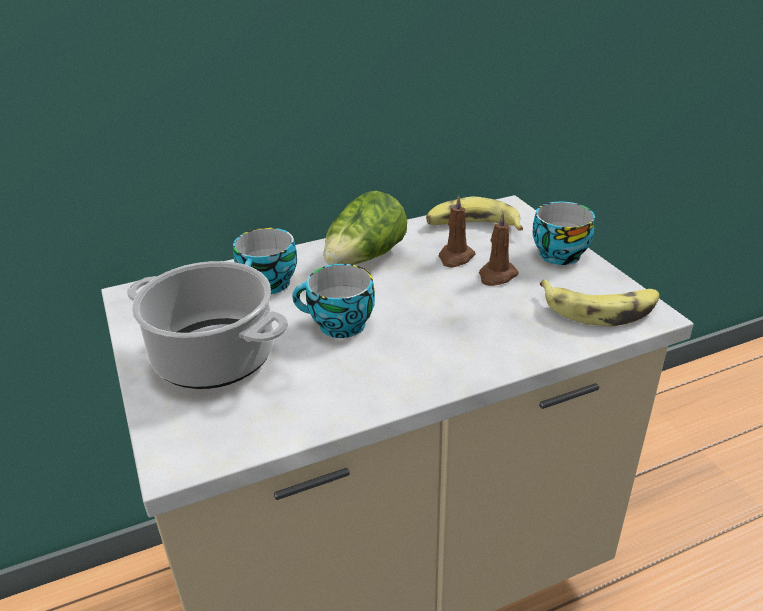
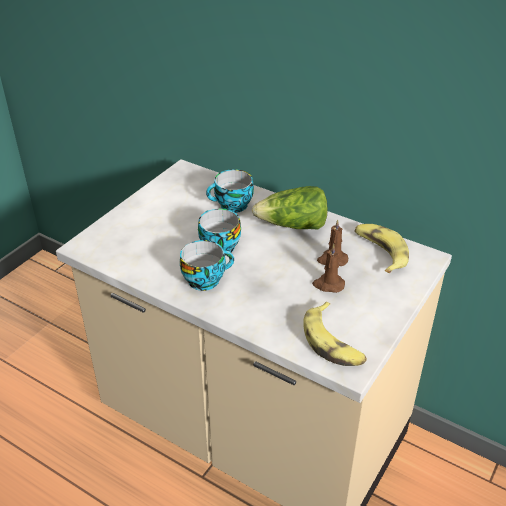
camera: 55 degrees right, 5 degrees up
cooking pot [127,261,288,389] -> none
cup [533,201,595,265] -> cup moved to [180,240,234,291]

